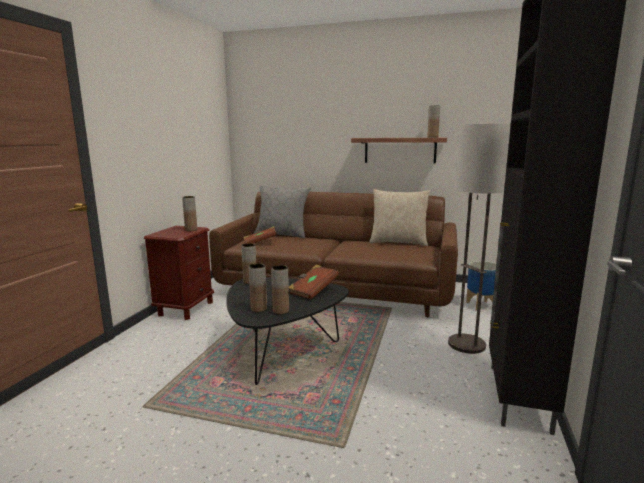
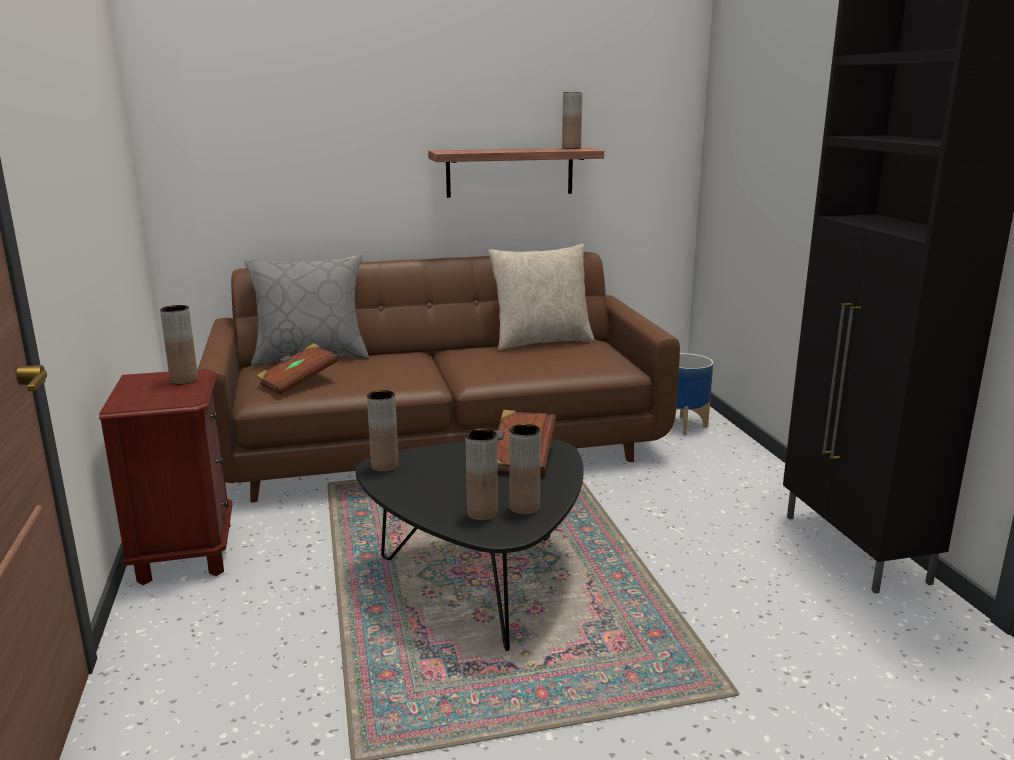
camera: 30 degrees left, 5 degrees up
floor lamp [448,124,511,354] -> none

